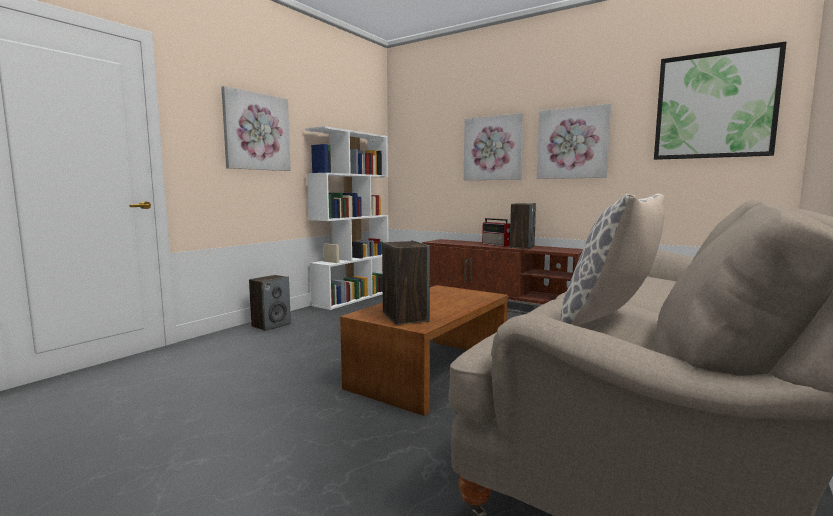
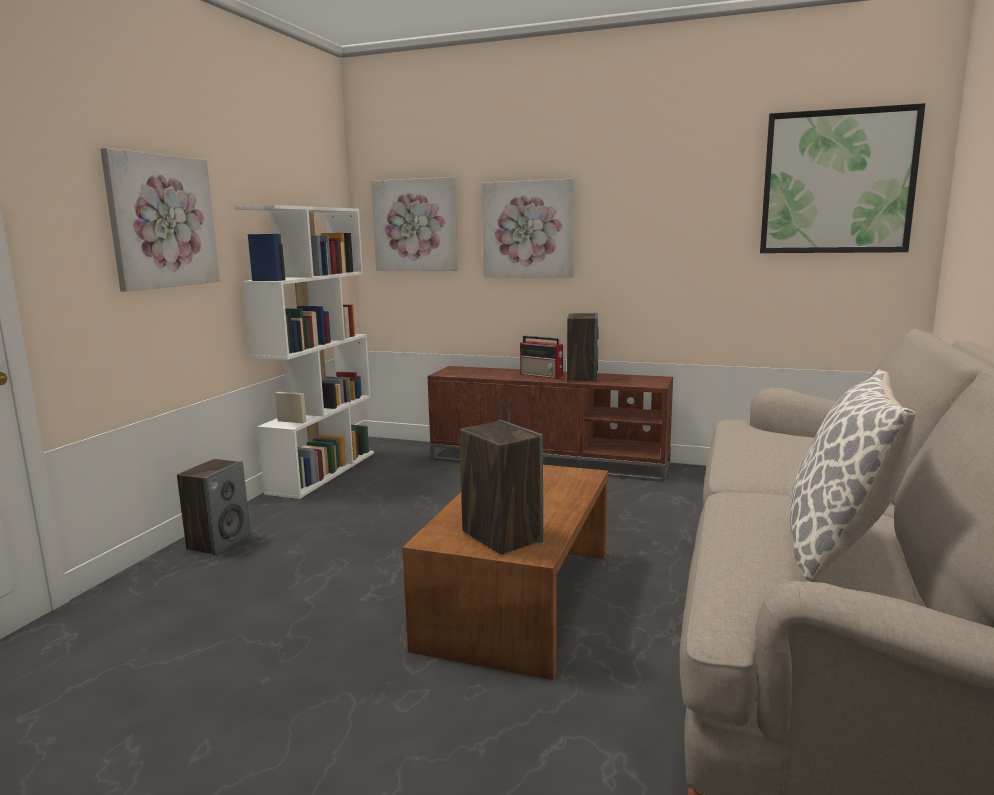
camera: 15 degrees left, 5 degrees up
picture [537,104,611,179] -> picture moved to [371,177,458,271]

